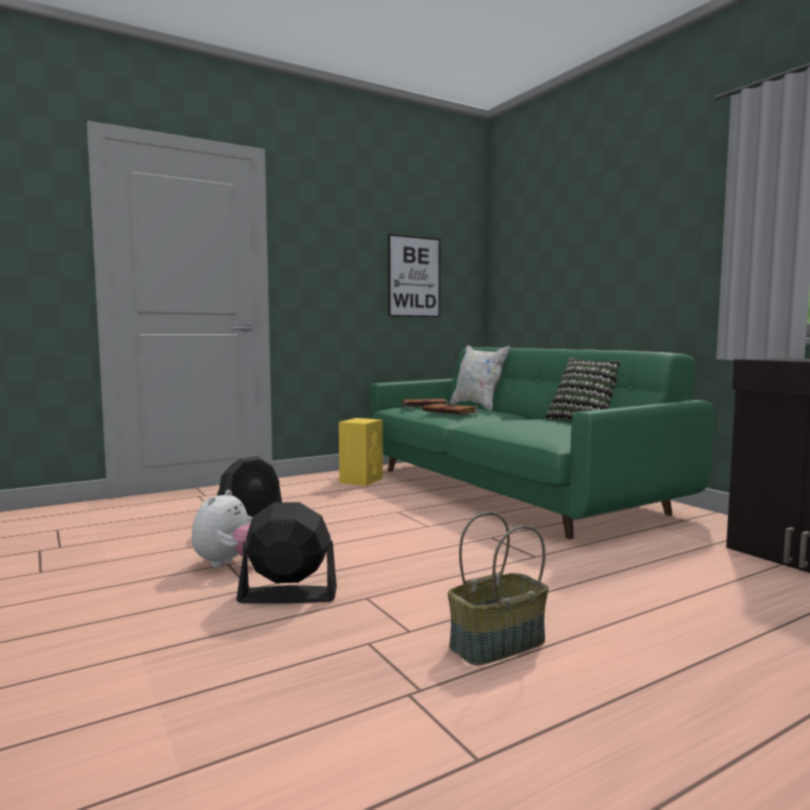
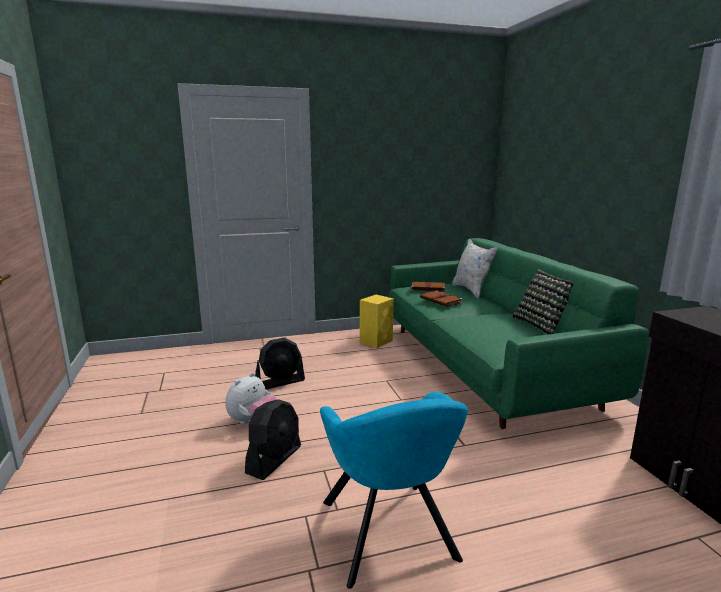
camera: 15 degrees right, 10 degrees up
black fan [236,502,337,604] -> black fan turned 105 degrees clockwise [245,399,301,480]
picture [388,234,440,317] -> none
basket [447,512,549,665] -> turquoise armchair [320,392,468,589]

